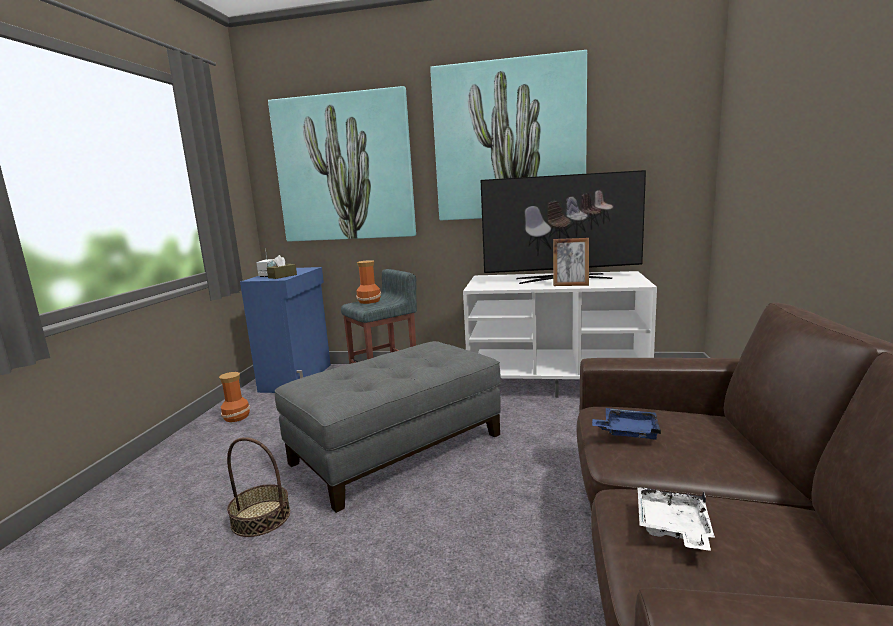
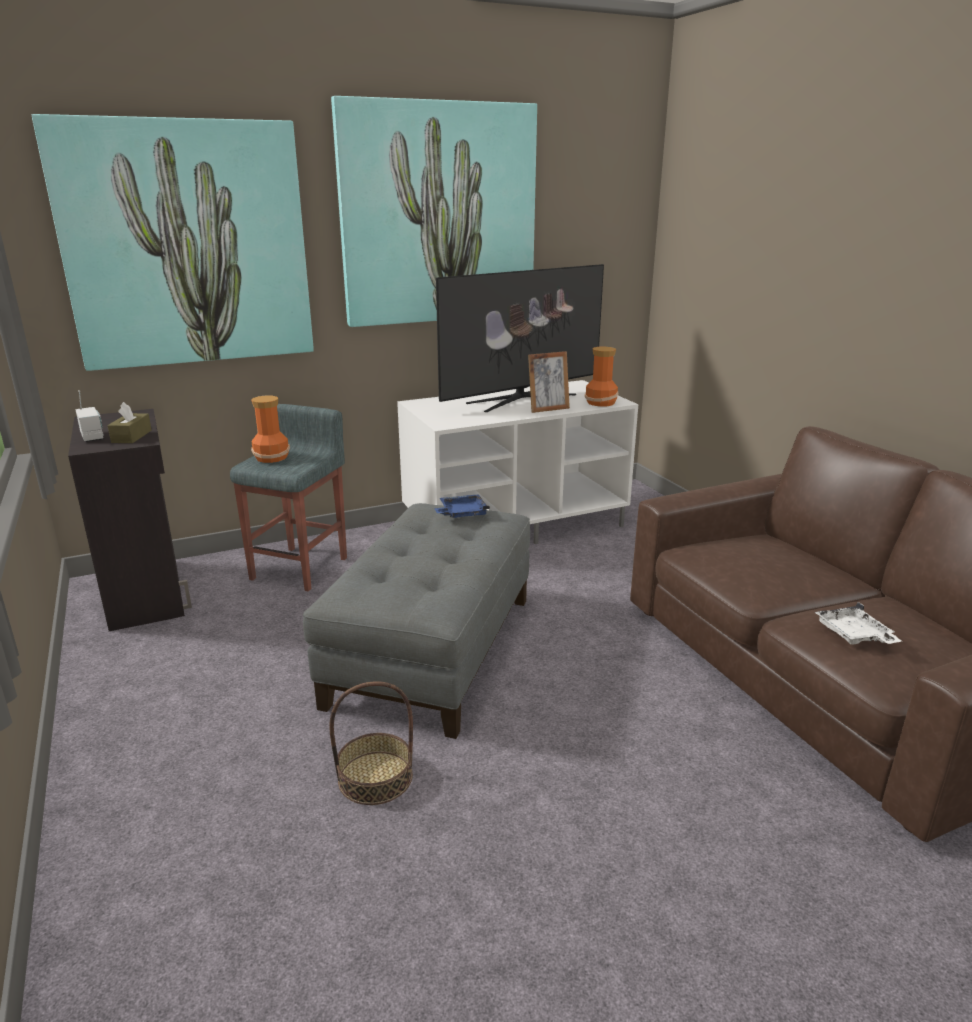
camera: 35 degrees left, 10 degrees up
vase [219,372,250,422] -> vase moved to [585,347,618,407]
blue cabinet [240,267,331,393] -> black cabinet [68,409,192,631]
blue tray [592,408,661,440] -> blue tray moved to [434,494,490,518]

